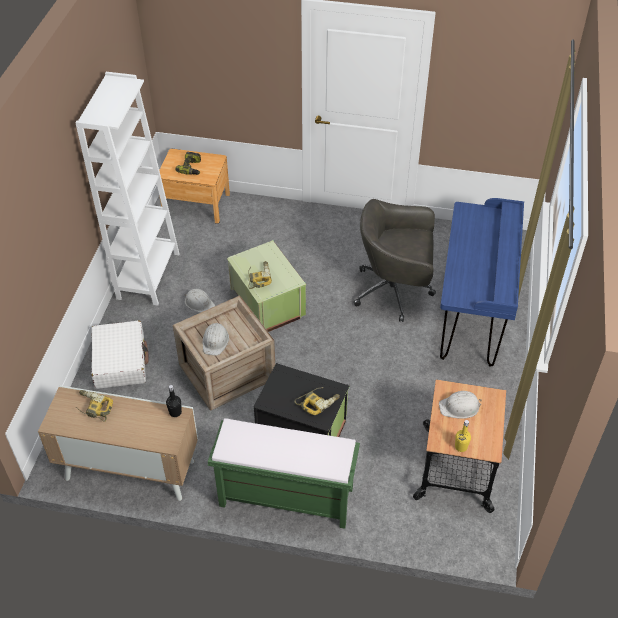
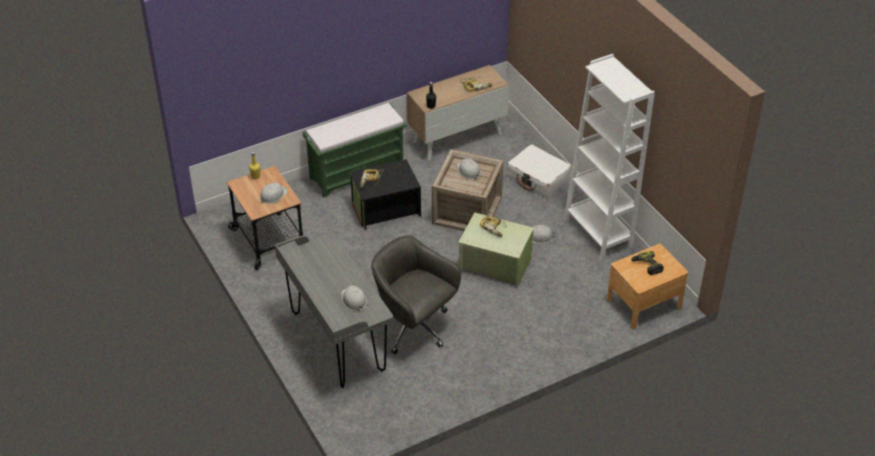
camera: 140 degrees right, 5 degrees down
grey office chair [354,199,436,322] -> grey office chair turned 105 degrees counterclockwise [371,235,461,355]
blue desk [440,198,524,367] -> grey desk [275,232,393,388]
none -> white hard hat [341,285,367,312]

